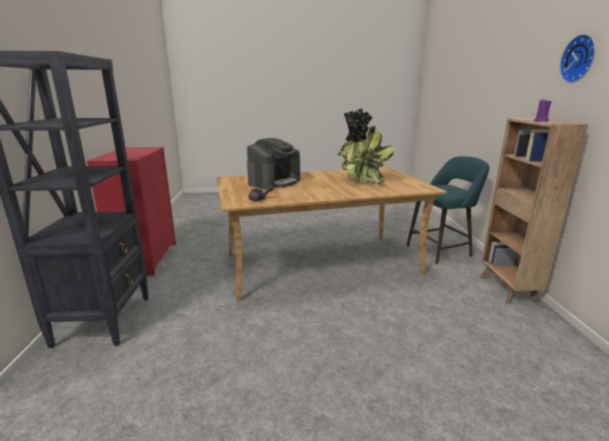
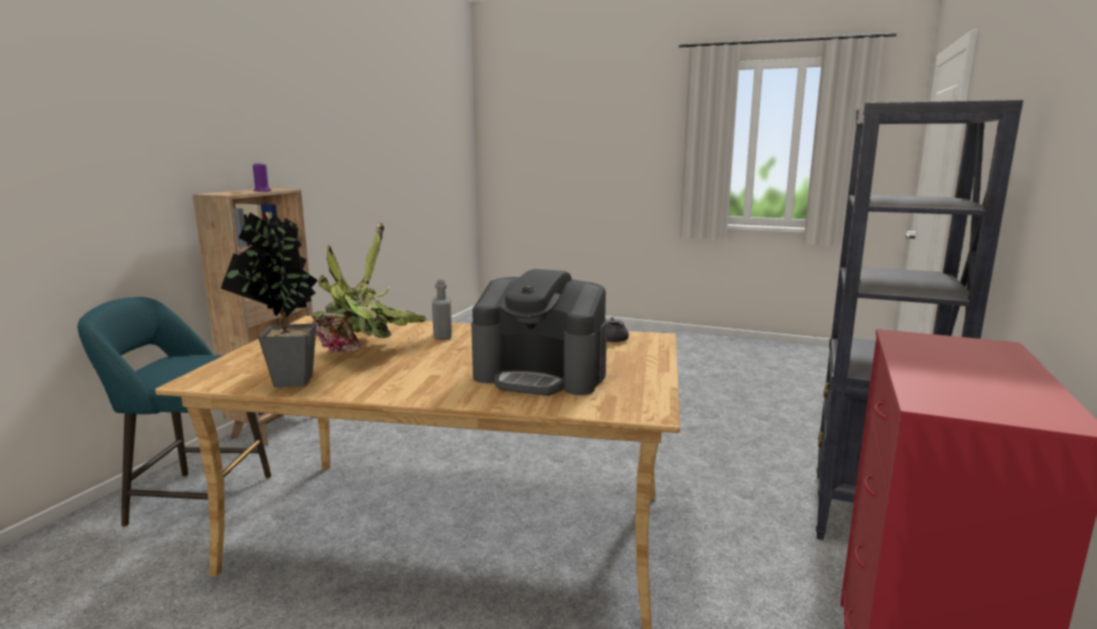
camera: 155 degrees left, 5 degrees down
coffee machine [247,138,300,190] -> coffee machine turned 135 degrees counterclockwise [471,269,607,396]
wall clock [559,34,596,83] -> none
none -> grey bottle [432,279,452,340]

